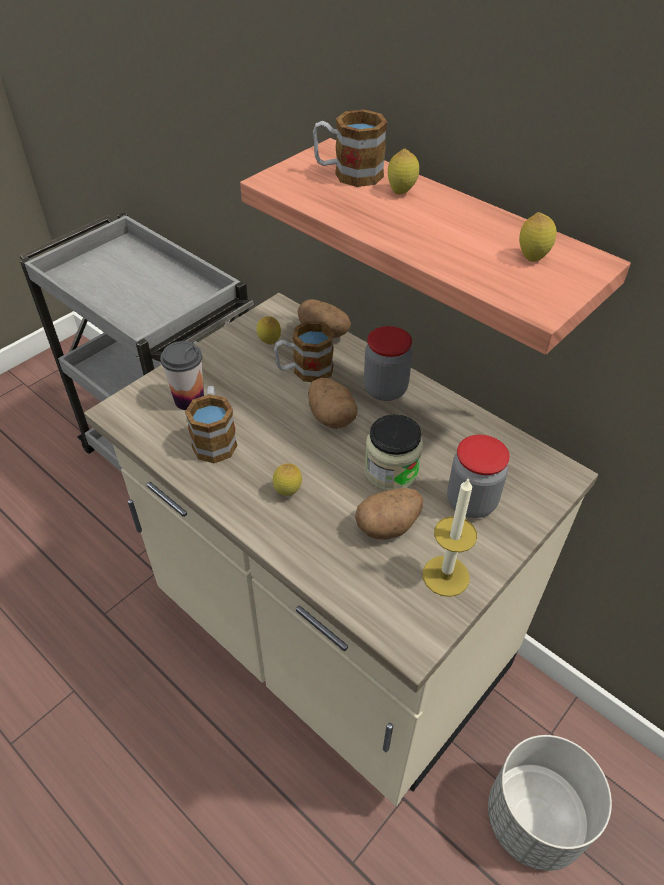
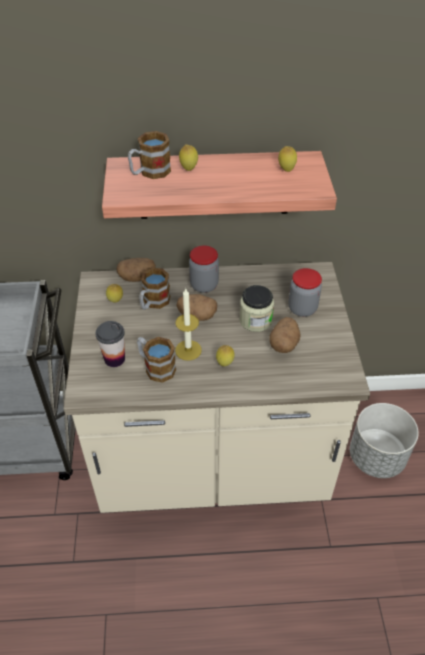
camera: 45 degrees left, 0 degrees up
candle [423,477,477,597] -> candle moved to [175,289,202,361]

